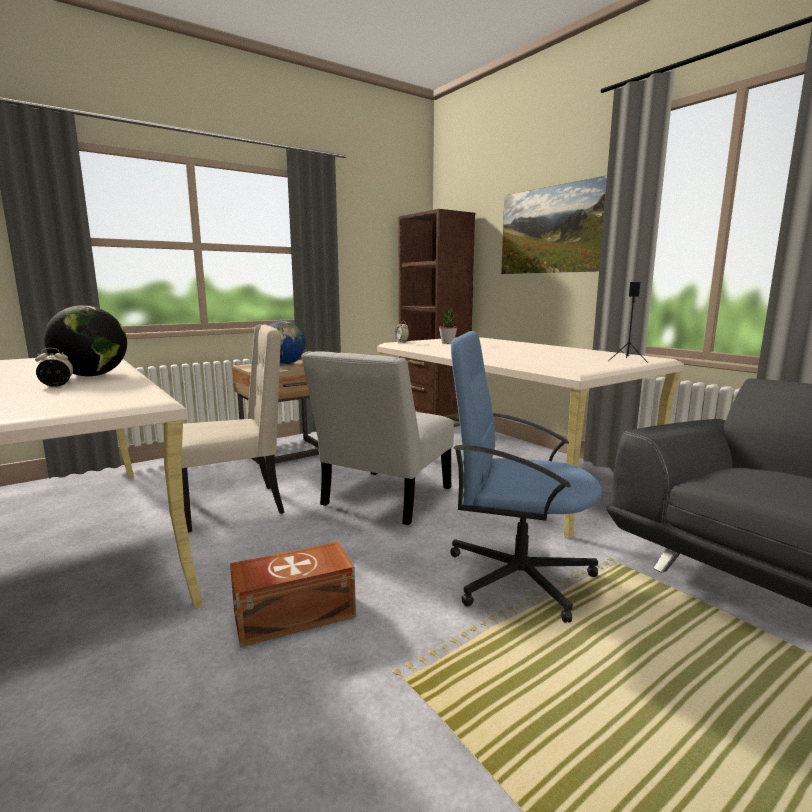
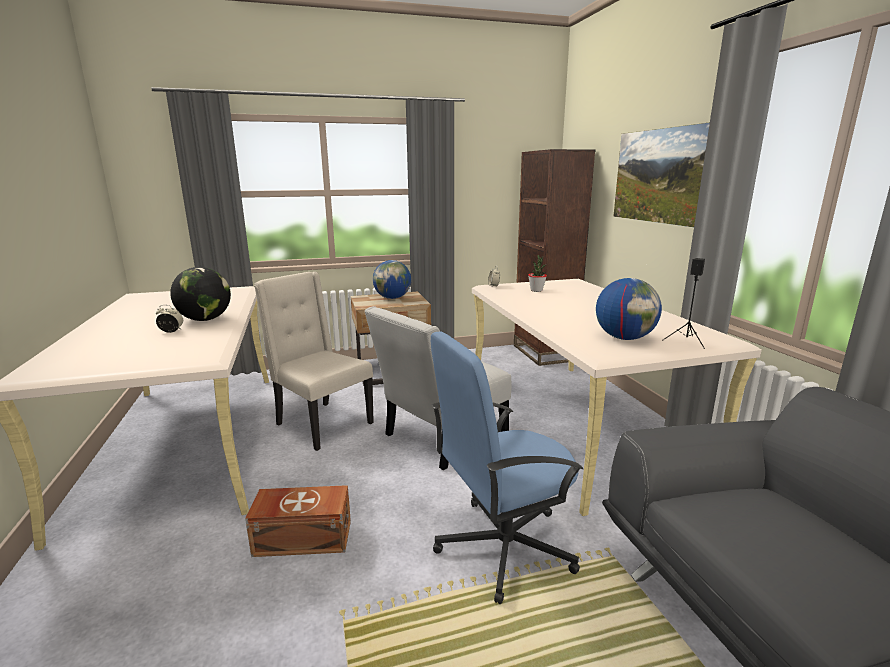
camera: 20 degrees right, 5 degrees up
beige chair [181,324,284,533] -> beige chair turned 135 degrees counterclockwise [254,272,374,451]
blue office chair [450,331,602,623] -> blue office chair turned 60 degrees counterclockwise [431,331,583,604]
none -> globe [596,278,662,340]

